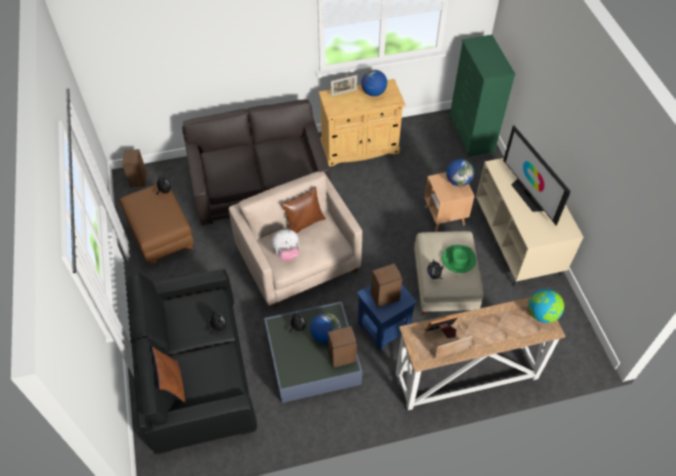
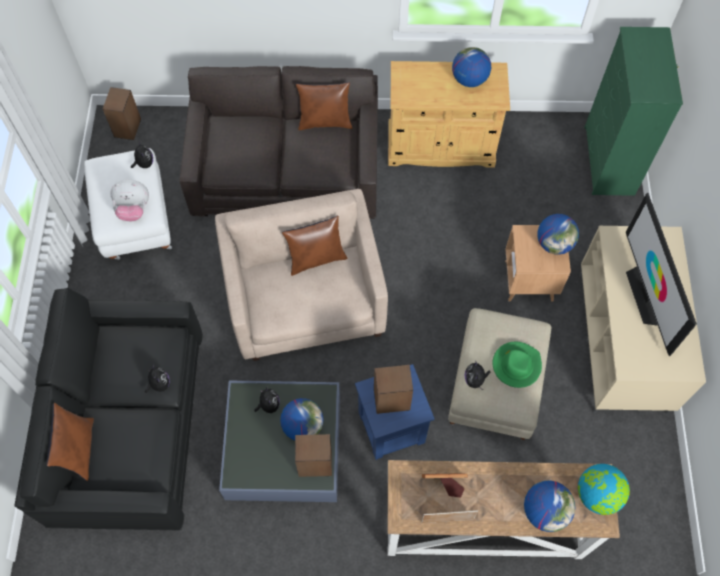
camera: 15 degrees right, 10 degrees up
brown ottoman [120,184,194,264] -> white ottoman [84,148,172,260]
plush toy [271,230,299,261] -> plush toy moved to [110,179,149,221]
picture frame [331,75,357,96] -> none
none -> brown pillow [296,82,352,130]
none -> globe [524,481,575,532]

